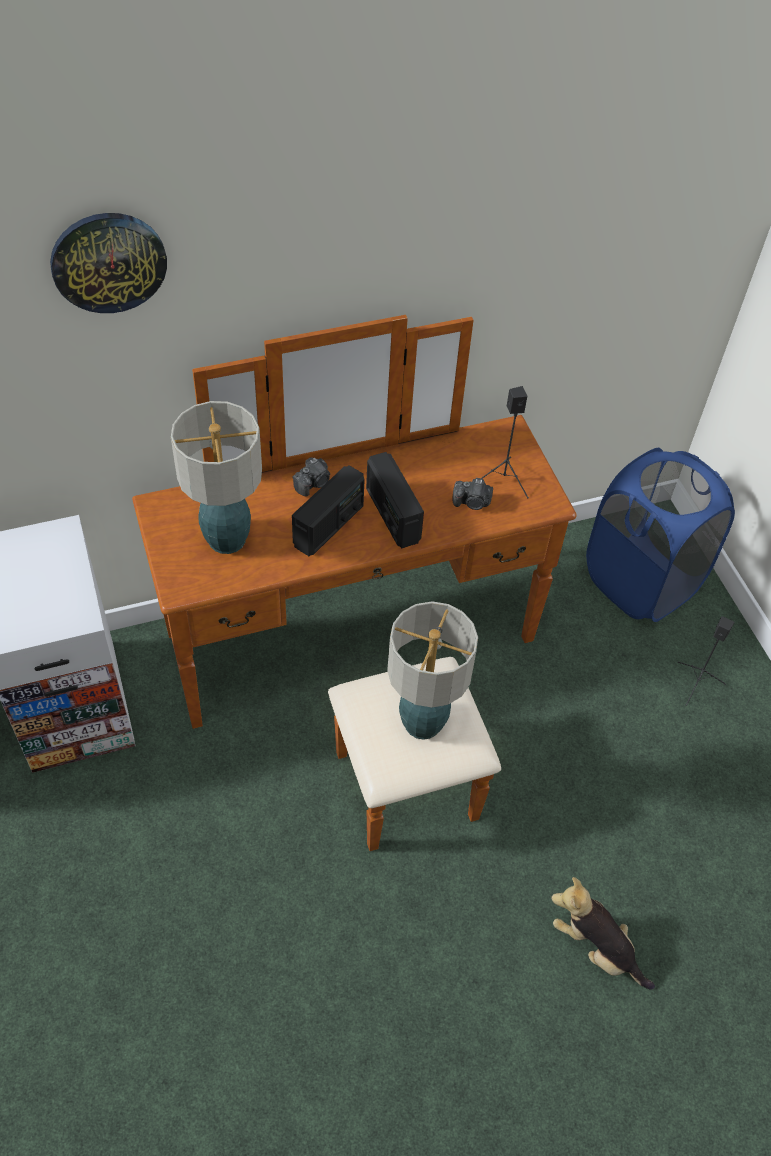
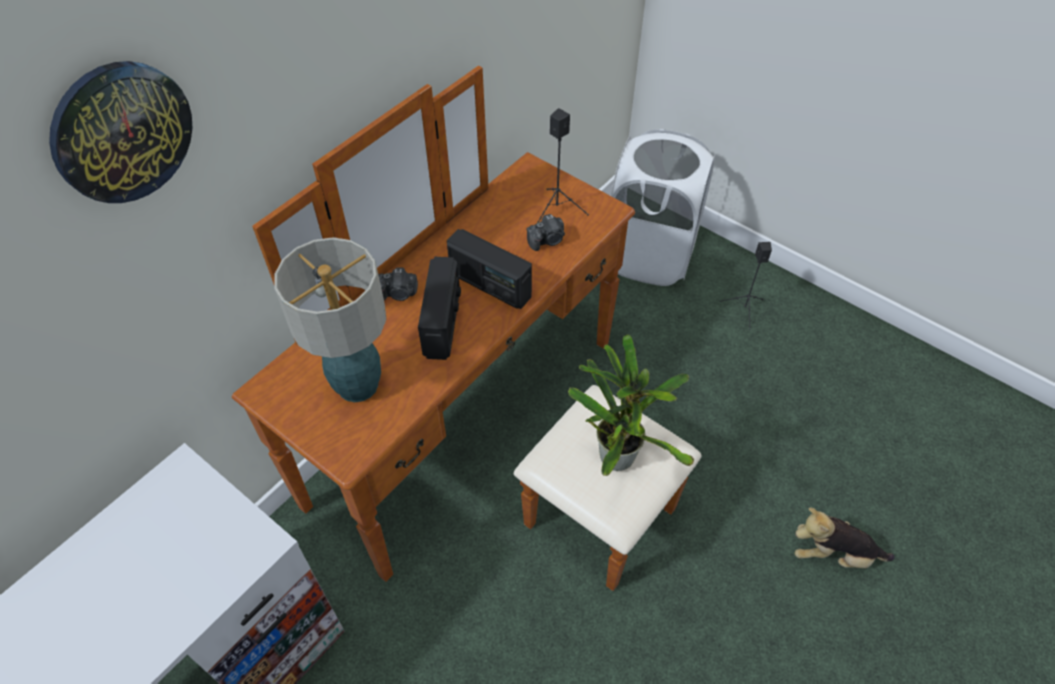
camera: 30 degrees left, 0 degrees up
camera [293,457,330,497] -> camera turned 75 degrees clockwise [378,268,418,301]
table lamp [387,601,478,740] -> potted plant [568,334,694,476]
blue laundry basket [586,448,735,622] -> white laundry basket [611,129,715,286]

